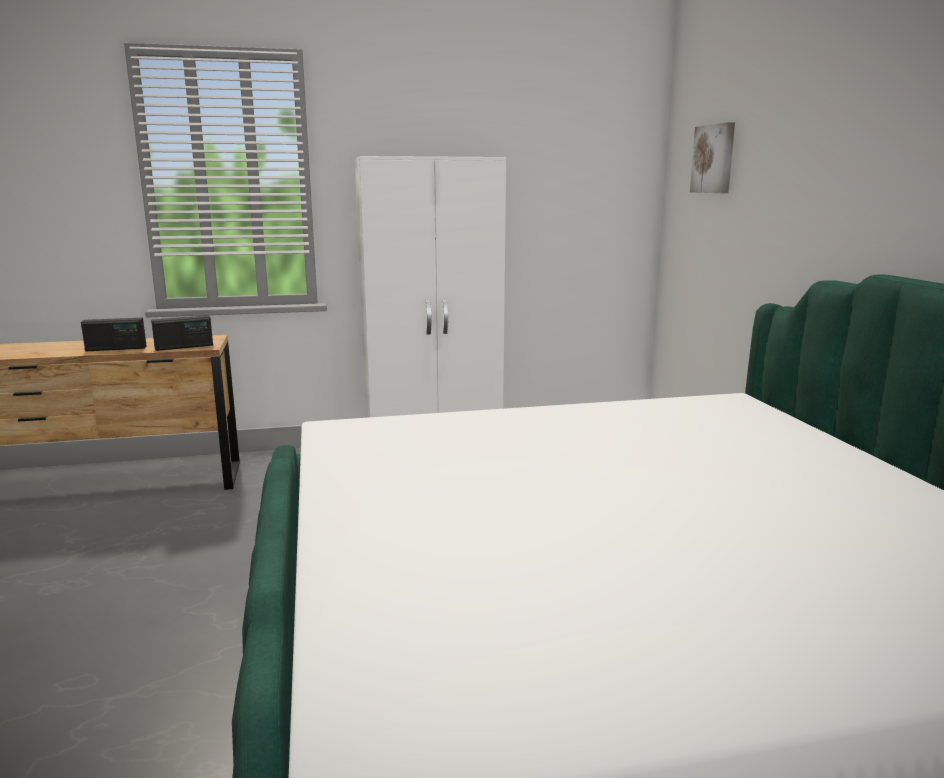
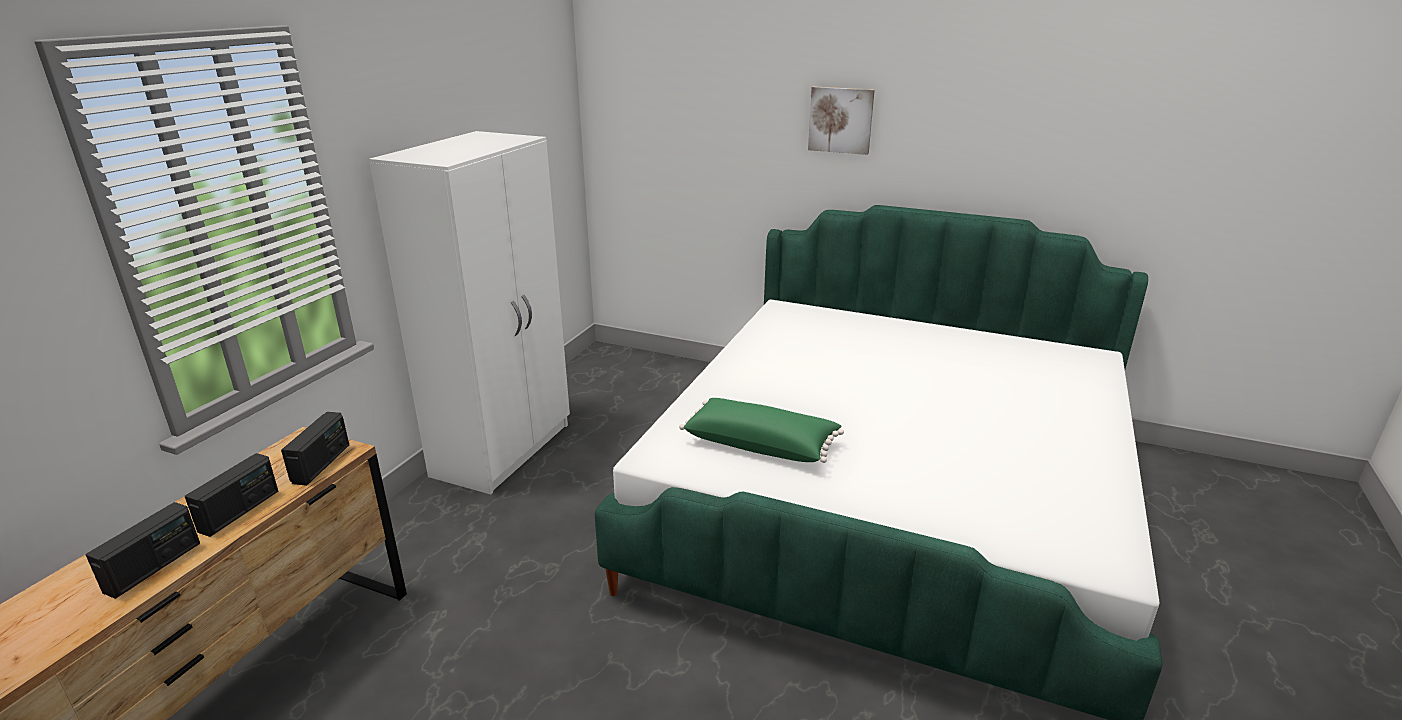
camera: 55 degrees left, 10 degrees up
picture [690,122,735,193] -> picture moved to [808,87,875,155]
none -> radio [85,502,200,599]
none -> green pillow [679,398,844,463]

